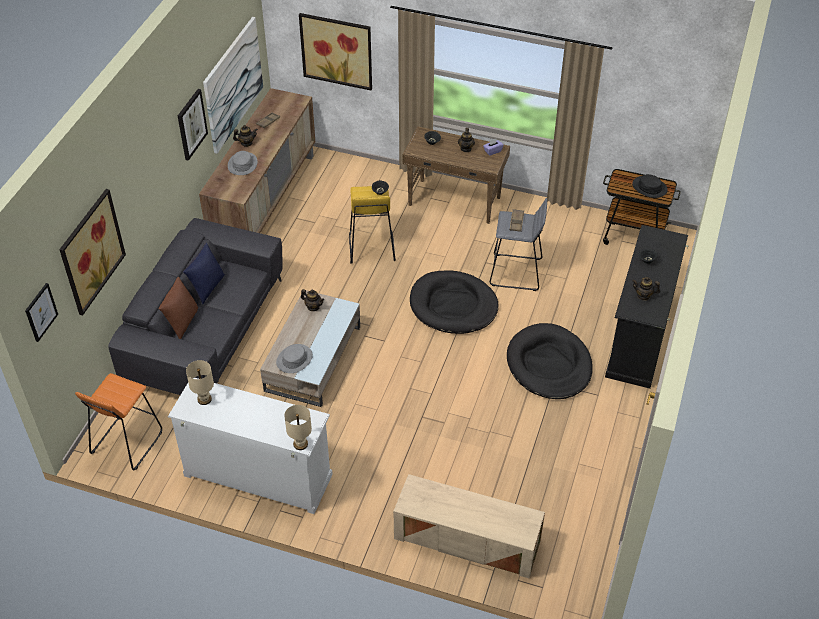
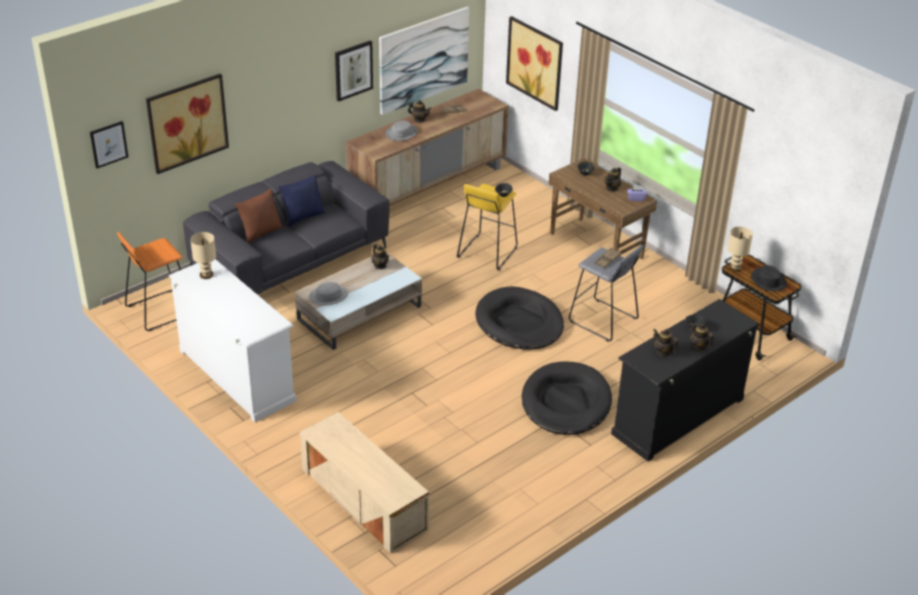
camera: 30 degrees right, 10 degrees down
beige table lamp [284,405,312,450] -> beige table lamp moved to [727,227,753,271]
none -> teapot [690,323,714,351]

